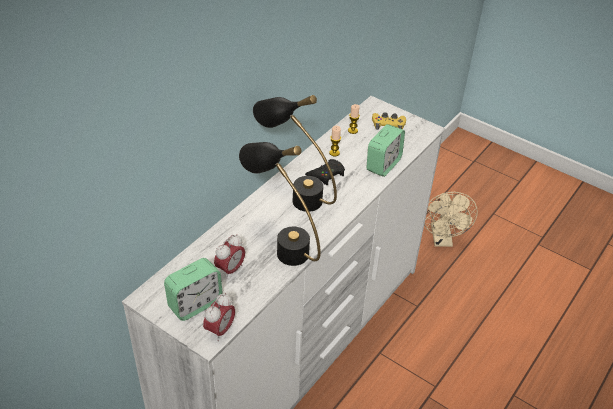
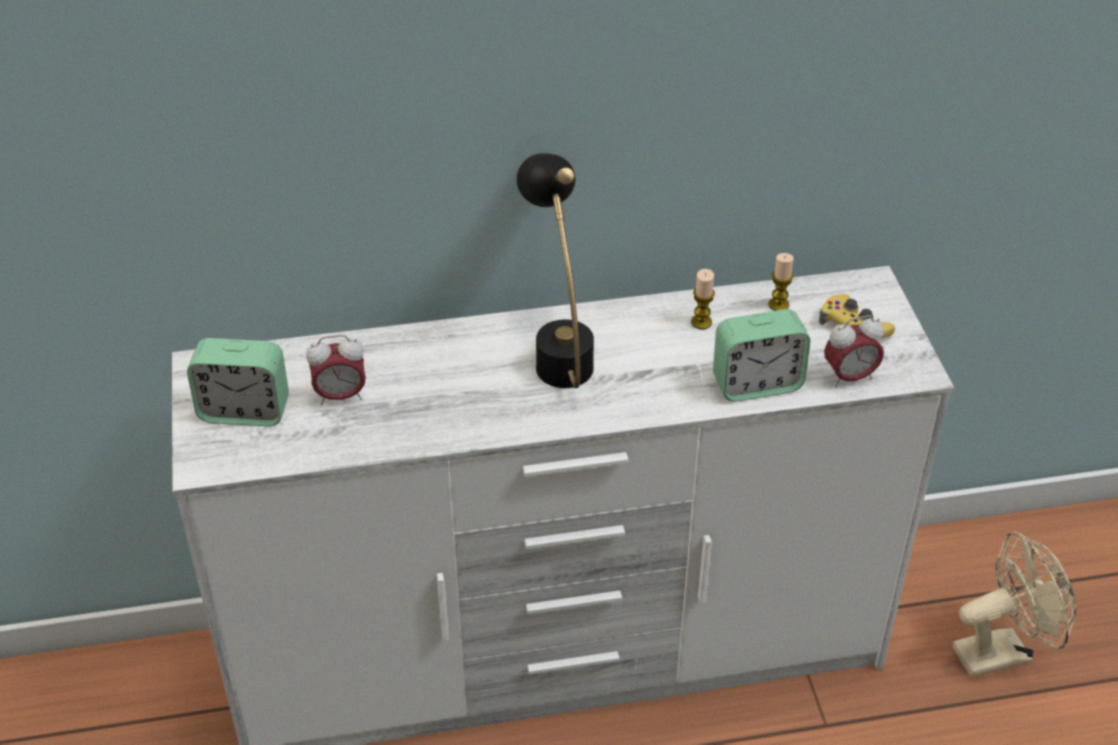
camera: 45 degrees right, 0 degrees up
alarm clock [203,293,235,341] -> alarm clock moved to [824,315,884,387]
black table lamp [239,142,321,266] -> none
black game controller [305,159,345,185] -> none
beige fan [424,192,478,247] -> beige fan turned 150 degrees counterclockwise [952,532,1076,678]

